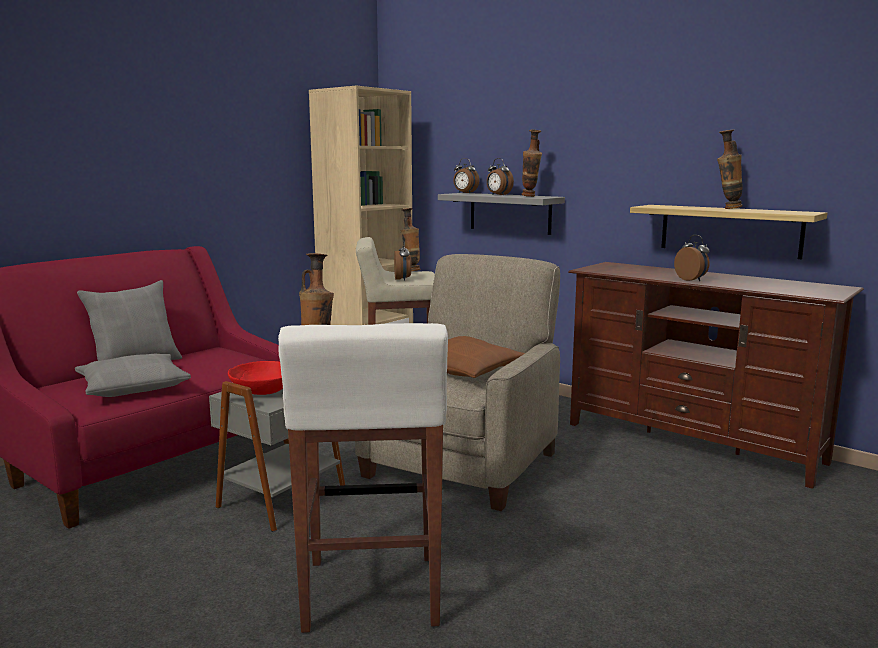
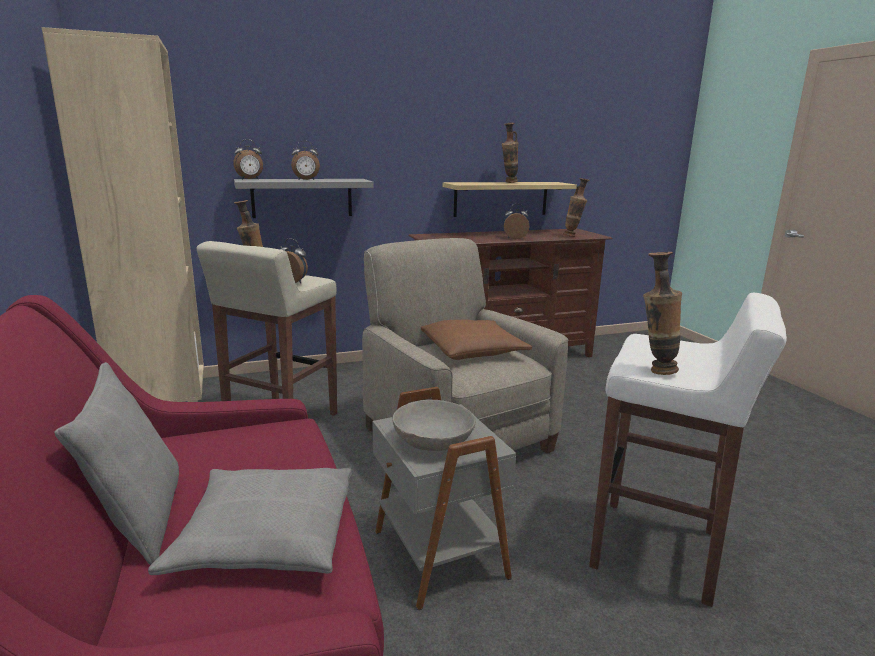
camera: 60 degrees left, 5 degrees up
red bowl [228,361,283,395] -> grey bowl [392,400,476,451]
vase [522,130,542,197] -> vase moved to [563,178,590,237]

